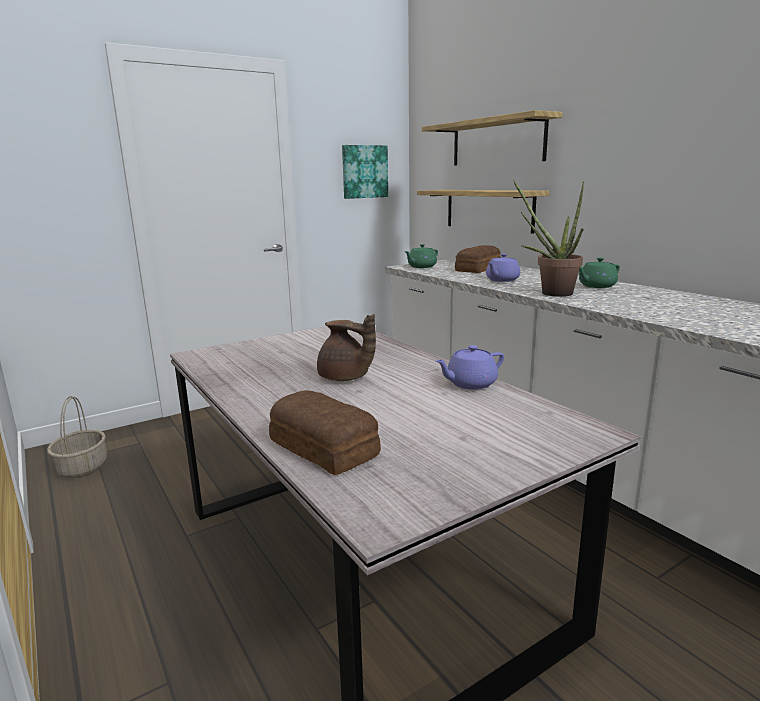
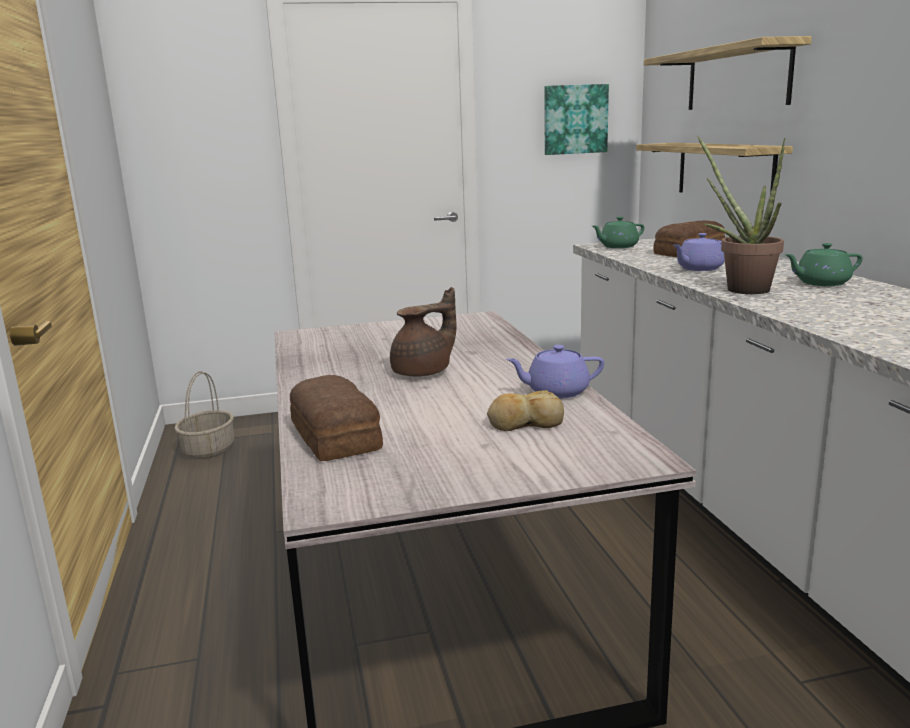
camera: 20 degrees right, 0 degrees up
brown teapot [317,314,376,381] -> brown teapot turned 90 degrees counterclockwise [390,287,457,377]
none -> bread [487,390,564,431]

